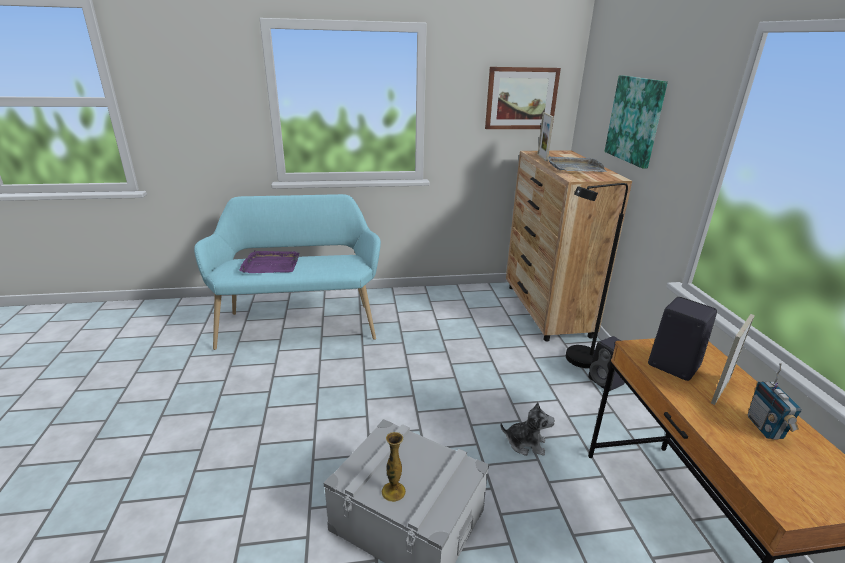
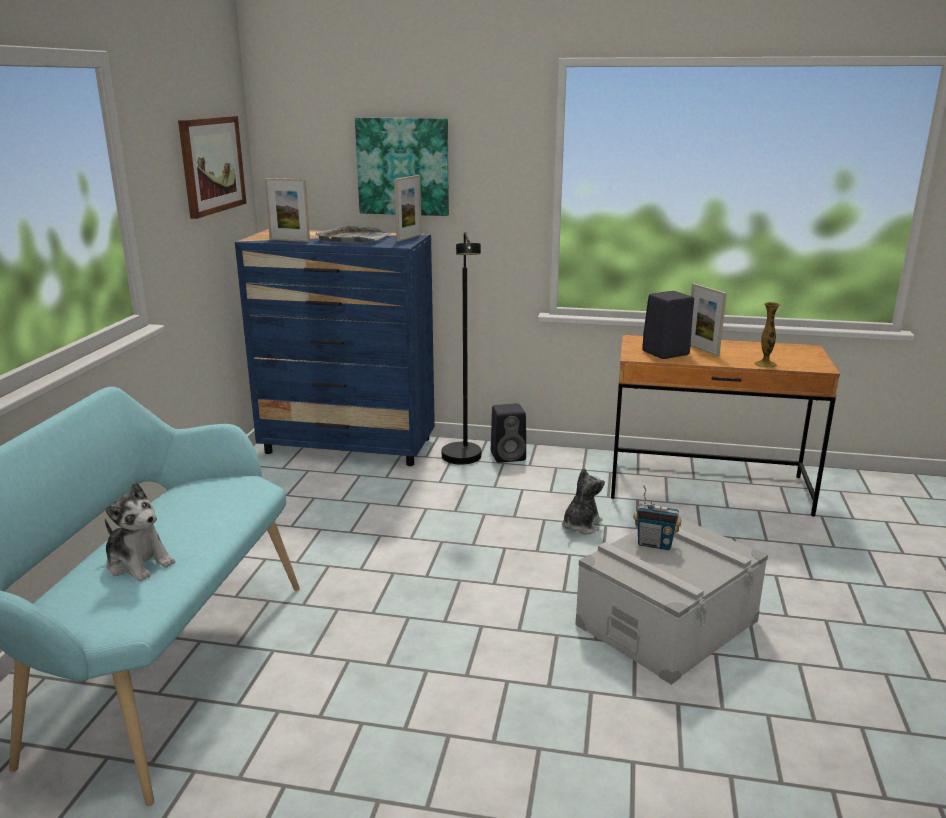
camera: 70 degrees left, 5 degrees down
purple tray [239,250,299,273] -> plush toy [105,482,175,581]
vase [382,432,406,502] -> vase moved to [754,302,780,368]
brown dresser [506,150,632,341] -> blue dresser [235,229,435,466]
radio [748,363,802,439] -> radio moved to [633,485,681,550]
none -> picture frame [394,175,422,242]

